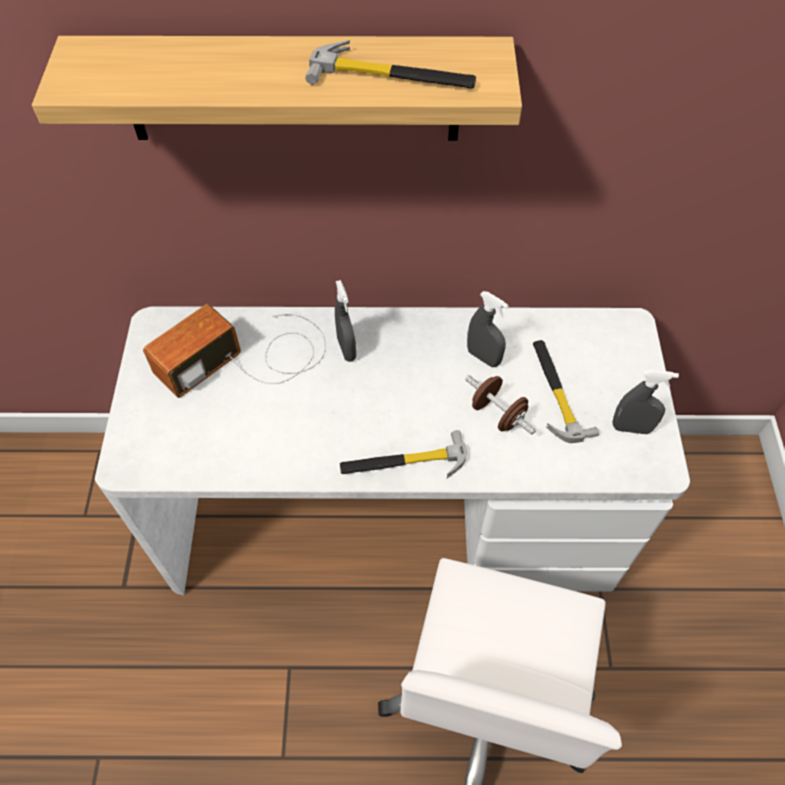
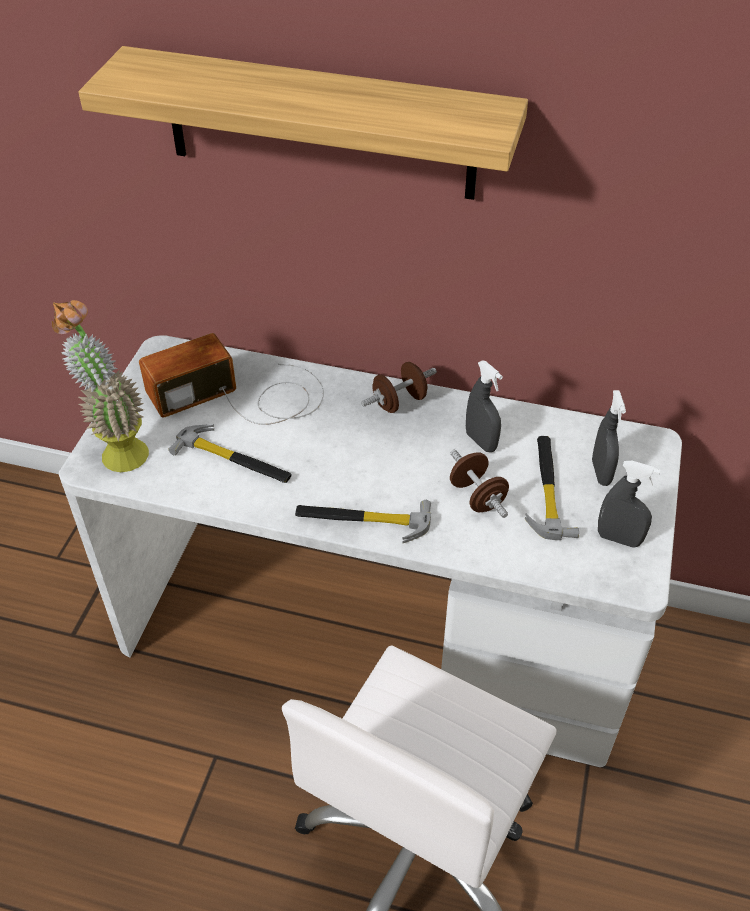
camera: 15 degrees right, 10 degrees down
hammer [305,40,476,89] -> hammer moved to [168,424,292,483]
grey spray bottle [335,280,356,362] -> grey spray bottle moved to [592,390,626,486]
none -> potted plant [52,300,149,472]
none -> brown dumbbell [361,362,437,413]

